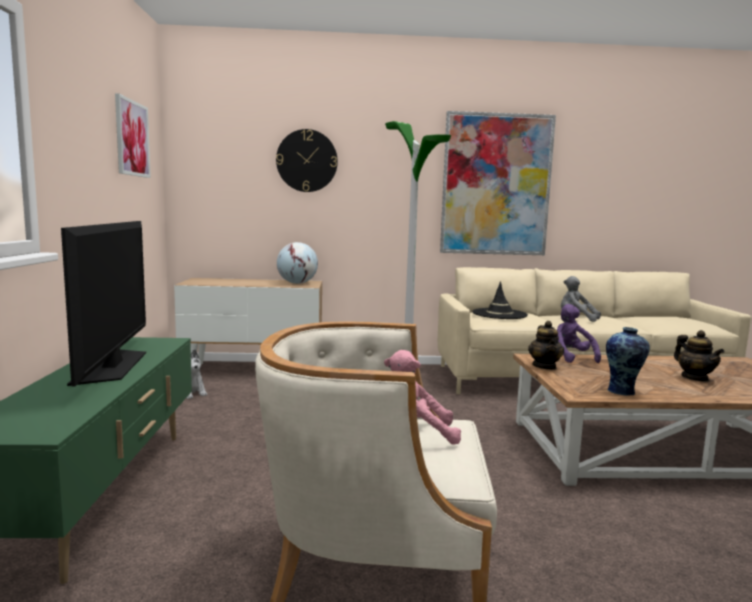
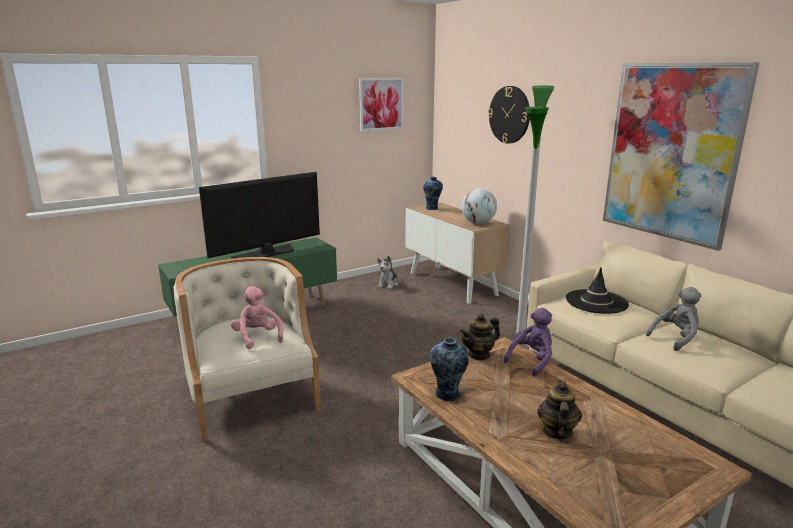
camera: 60 degrees right, 10 degrees up
grey plush toy [561,276,601,322] -> grey plush toy turned 60 degrees clockwise [646,287,701,351]
teapot [674,330,724,382] -> teapot turned 150 degrees clockwise [537,380,582,439]
none -> vase [423,177,443,210]

